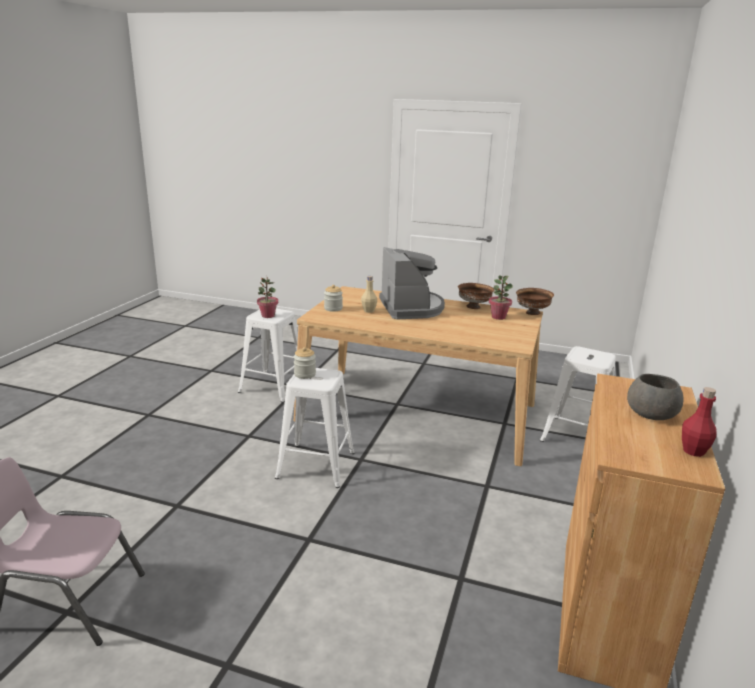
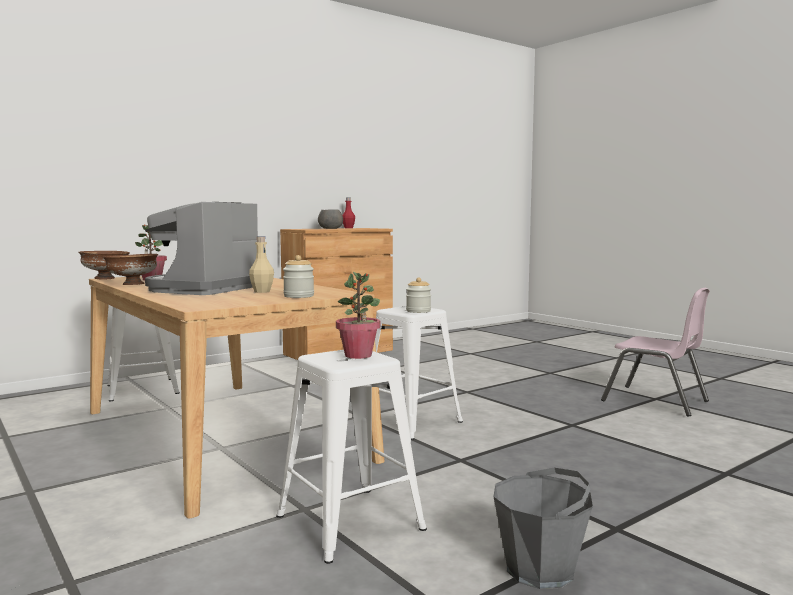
camera: 145 degrees left, 15 degrees down
none -> grey bucket [493,468,593,589]

